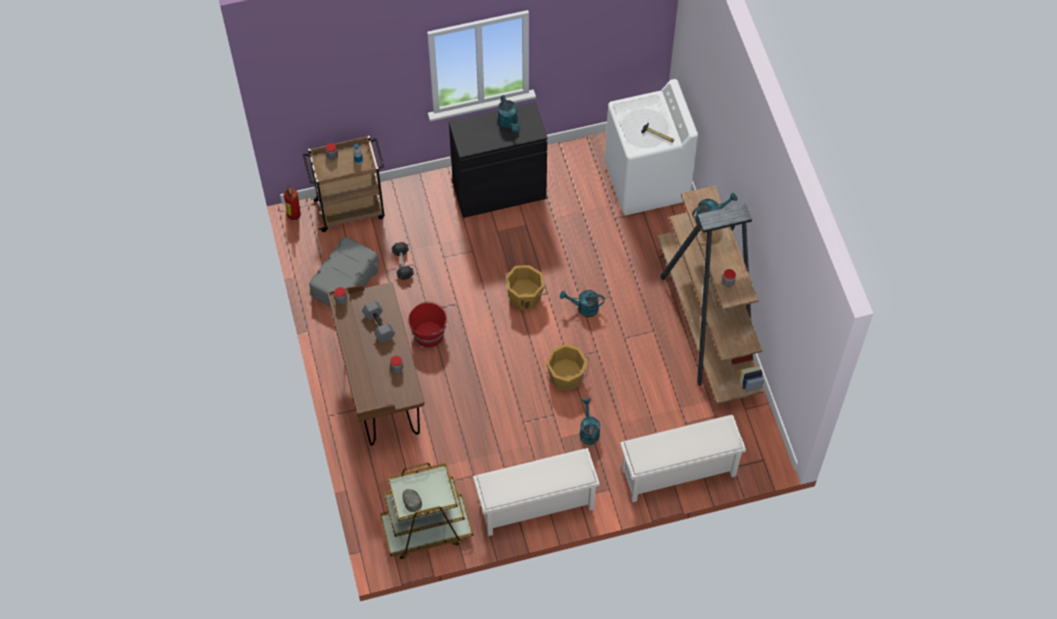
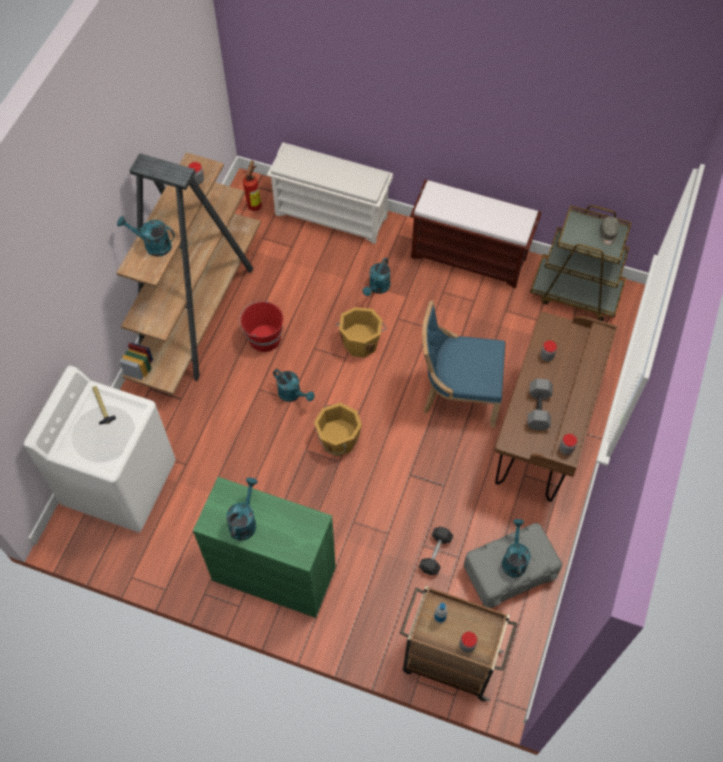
camera: 145 degrees left, 0 degrees up
fire extinguisher [284,186,301,220] -> fire extinguisher moved to [243,160,262,211]
red bucket [408,301,449,347] -> red bucket moved to [239,300,283,352]
black cabinet [449,102,547,218] -> green cabinet [193,477,336,618]
white shoe rack [473,448,600,536] -> brown bench [410,179,541,288]
none -> blue chair [422,301,505,428]
none -> turquoise watering can [502,519,531,578]

